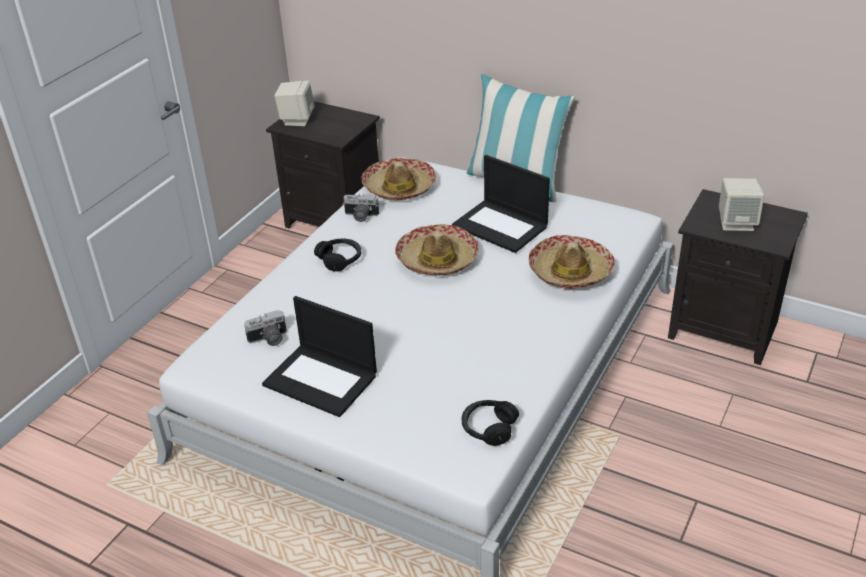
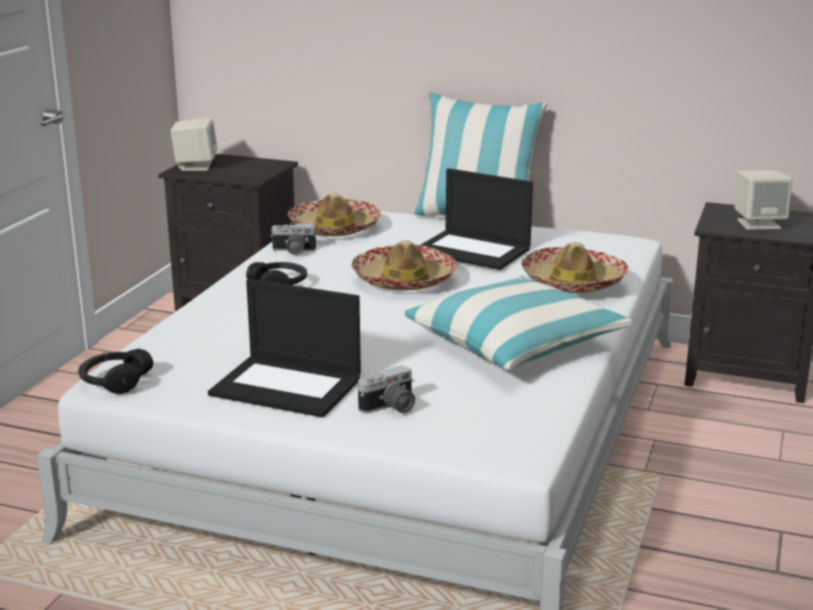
camera: 10 degrees left, 15 degrees down
camera [244,310,287,346] -> camera moved to [358,365,415,414]
black headphones [462,400,519,446] -> black headphones moved to [79,348,153,394]
none -> pillow [405,276,632,370]

